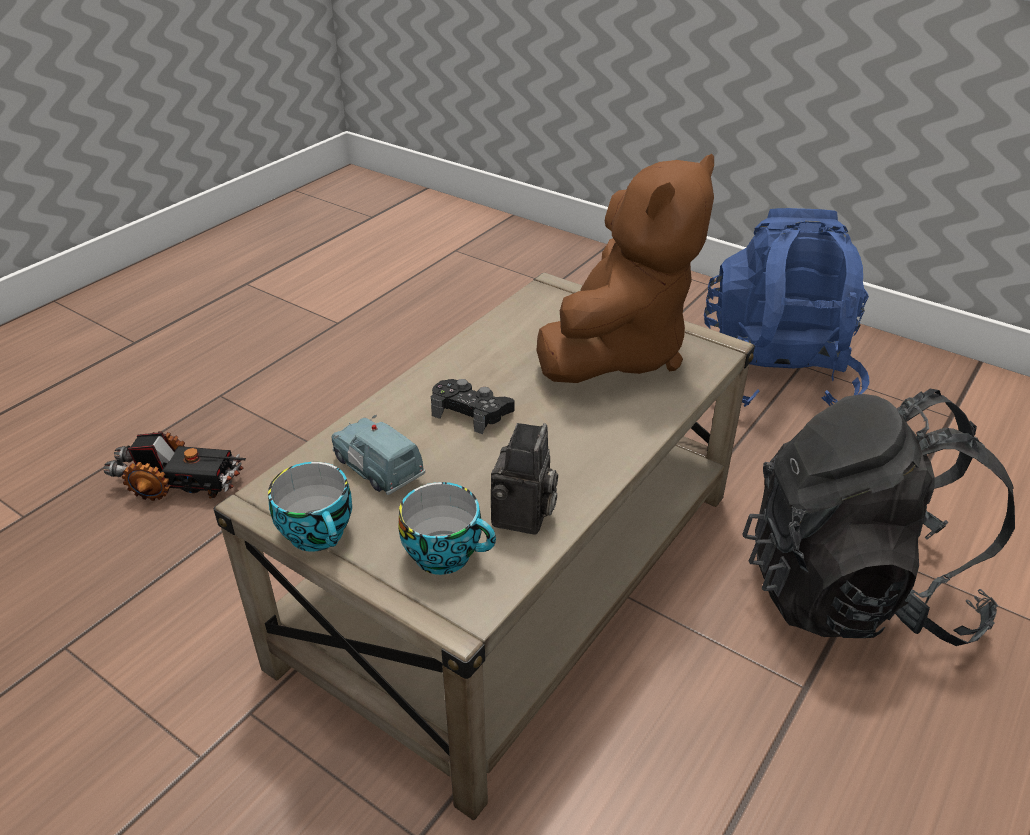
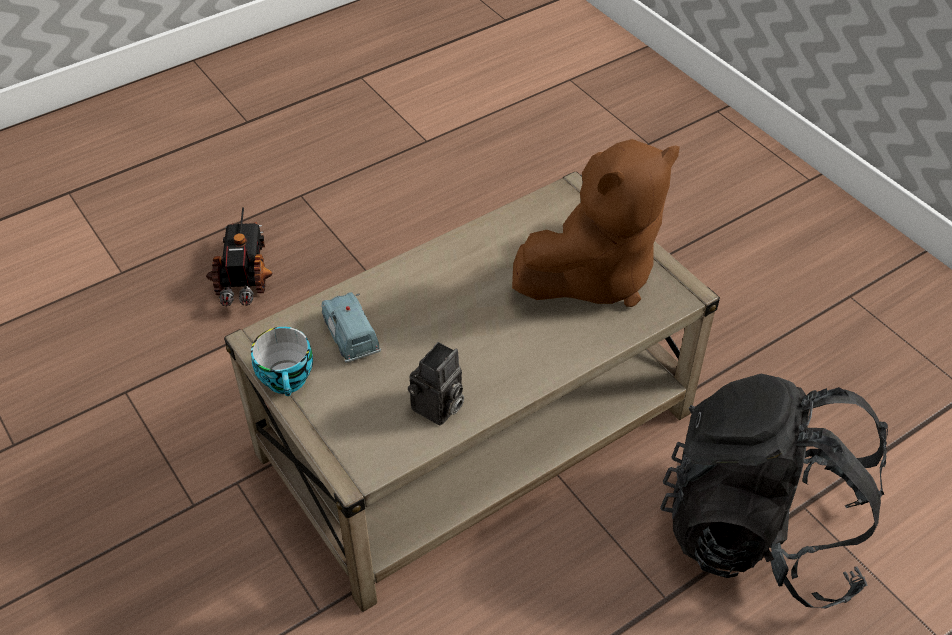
camera: 20 degrees right, 10 degrees up
toy truck [104,431,246,501] -> toy truck turned 120 degrees counterclockwise [206,207,272,307]
cup [398,482,496,575] -> none
black game controller [431,379,514,434] -> none
blue backpack [704,208,870,407] -> none

